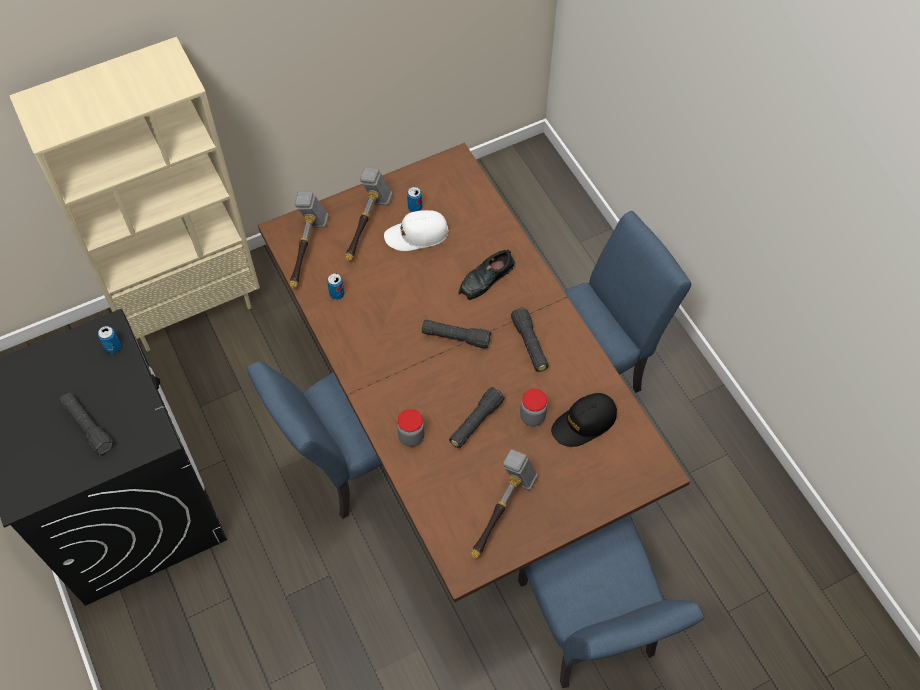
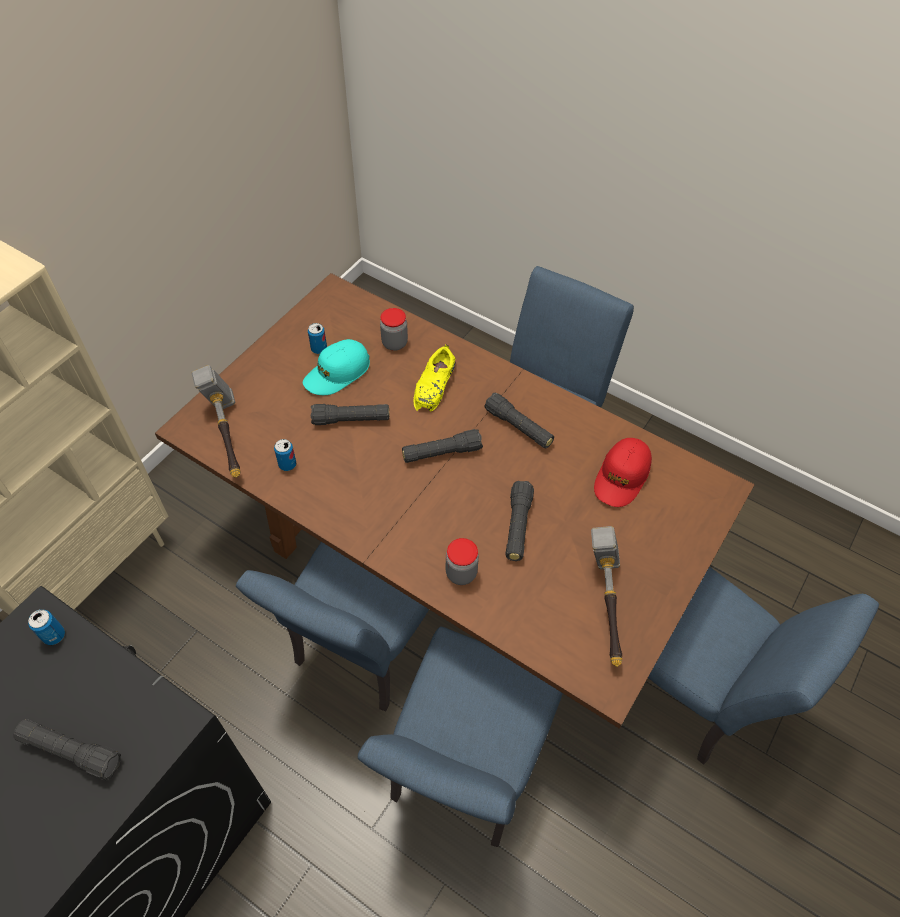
camera: 30 degrees left, 5 degrees down
hammer [345,167,393,261] -> none
white cap [384,210,449,251] -> turquoise cap [303,339,370,395]
black shoe [459,249,515,300] -> yellow shoe [414,344,455,411]
jar [520,389,548,426] -> jar moved to [380,308,408,351]
black cap [551,393,617,447] -> red cap [594,438,652,507]
none -> black flashlight [311,404,389,425]
none -> blue chair [358,626,563,847]

